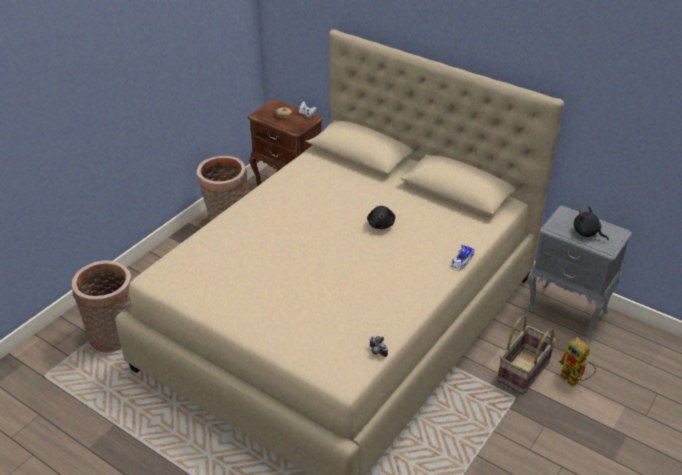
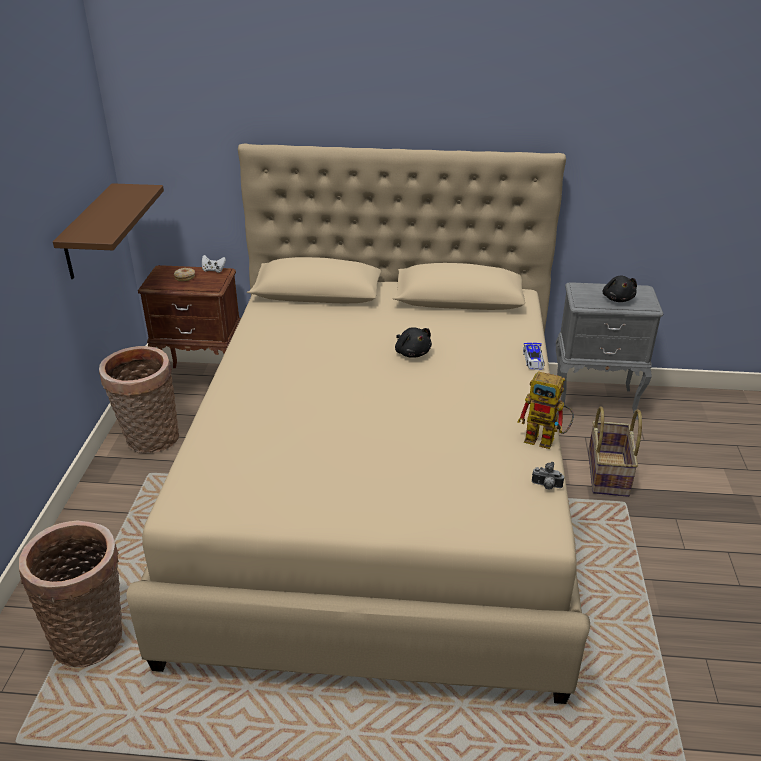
camera: 30 degrees left, 5 degrees down
toy robot [559,337,596,387] -> toy robot moved to [517,371,574,449]
black plush toy [573,206,609,241] -> black plush toy turned 105 degrees counterclockwise [603,275,637,302]
none -> brown shelf [53,183,164,279]

